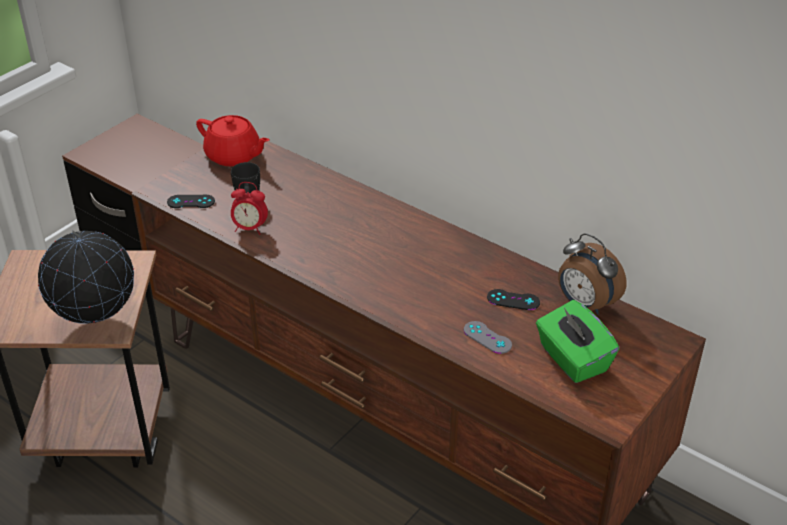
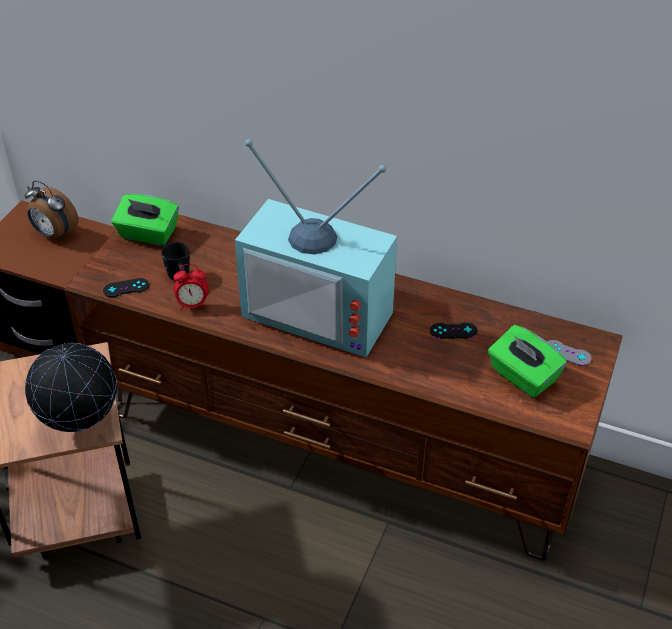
camera: 15 degrees left, 5 degrees up
red teapot [196,115,269,166] -> green tissue box [111,194,179,246]
grey game controller [464,321,512,354] -> grey game controller moved to [547,340,591,366]
alarm clock [558,233,627,315] -> alarm clock moved to [25,180,79,240]
none -> television [235,139,397,358]

